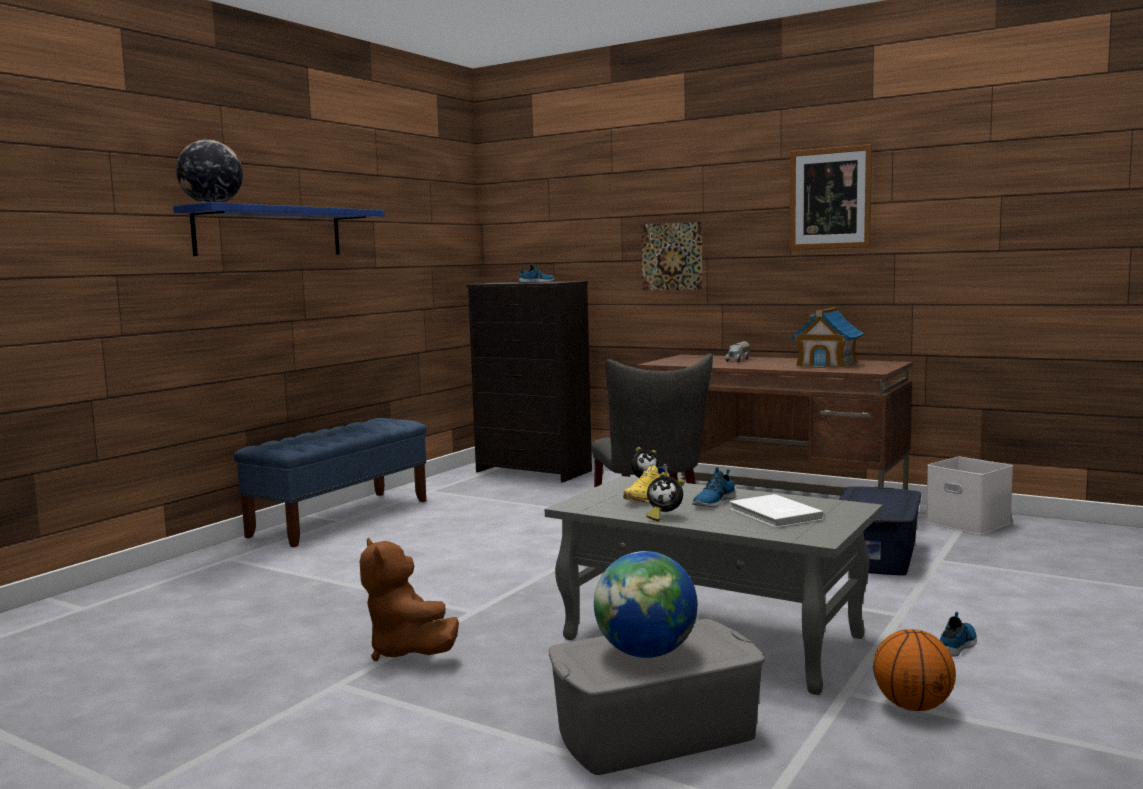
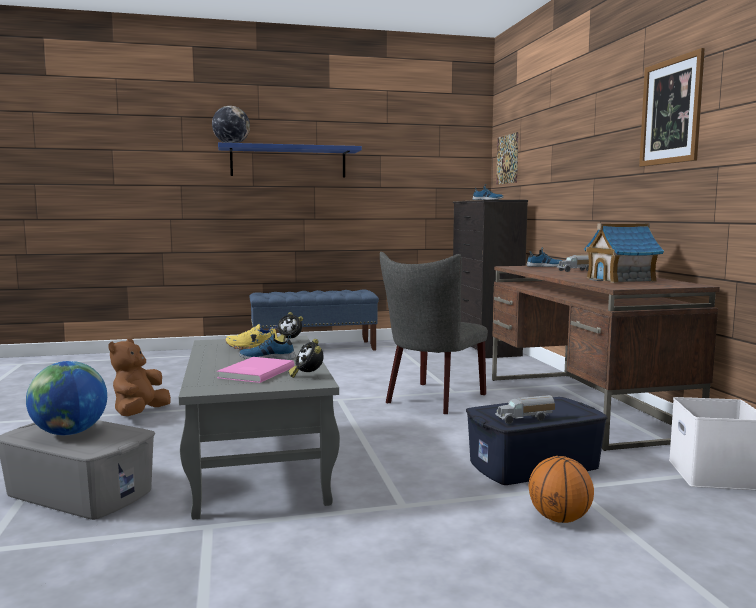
camera: 45 degrees right, 0 degrees up
picture [641,222,702,290] -> picture moved to [496,132,519,185]
alarm clock [646,472,684,521] -> alarm clock moved to [289,339,324,378]
white book [729,494,825,528] -> pink book [217,357,294,383]
basketball [873,629,956,711] -> basketball moved to [529,456,594,523]
shoe [940,612,977,657] -> shoe moved to [527,247,562,267]
none -> toy truck [495,395,555,424]

